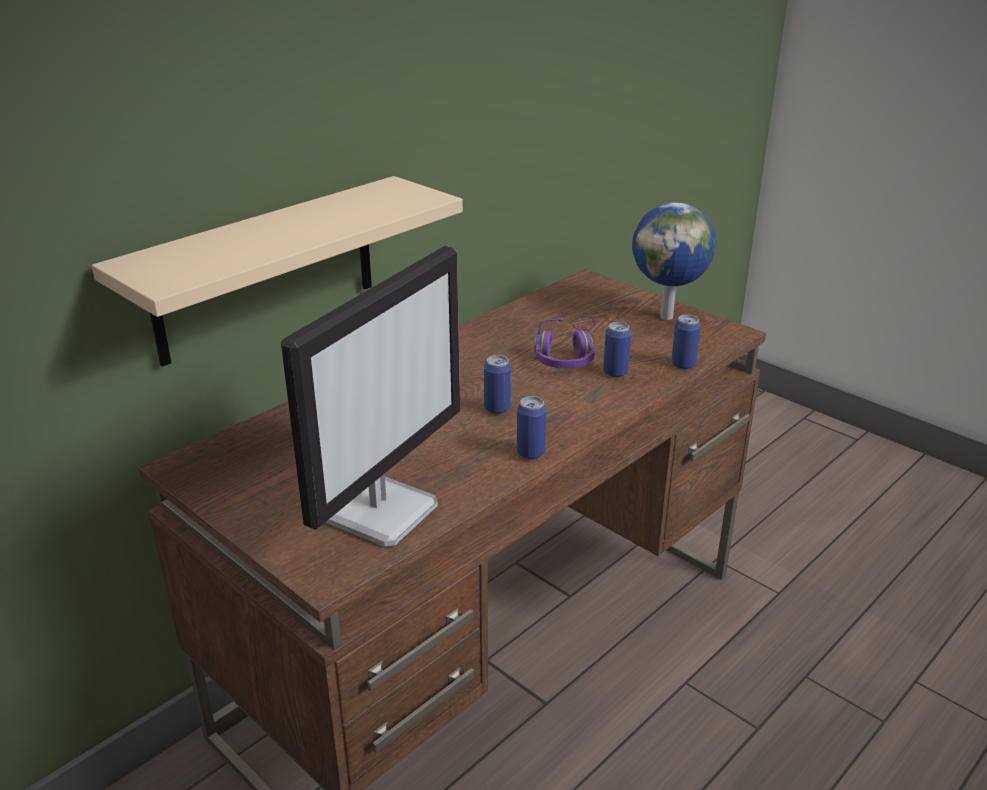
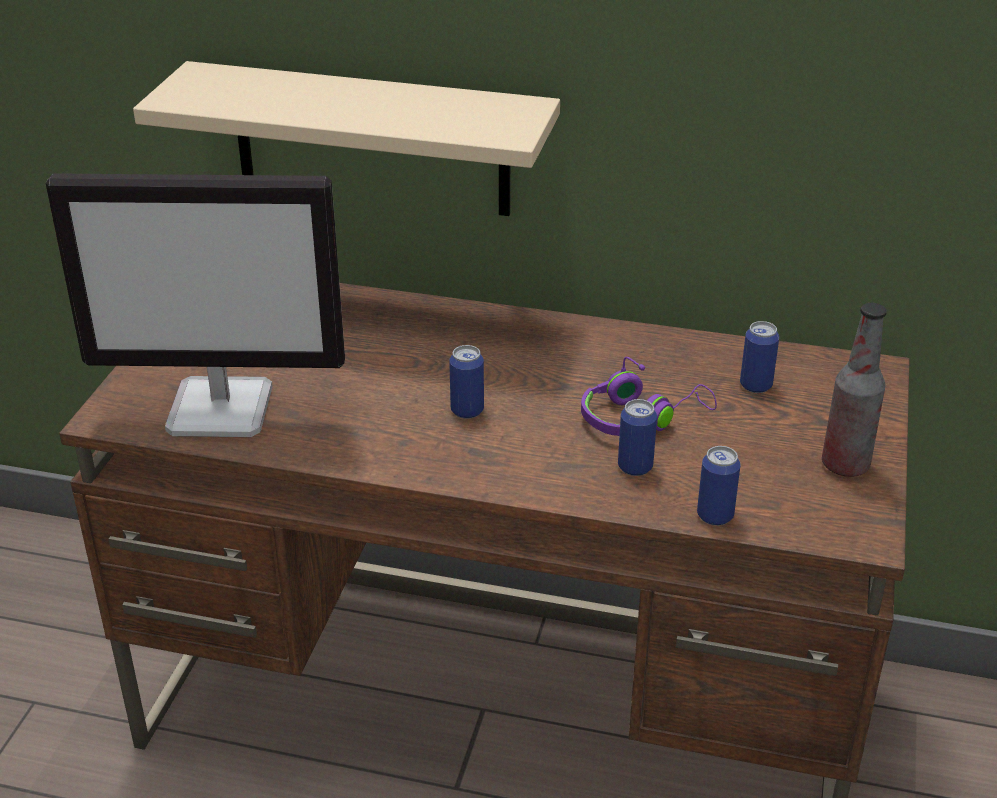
camera: 60 degrees right, 5 degrees up
can [517,396,546,460] -> can moved to [740,321,779,393]
globe [632,202,716,320] -> bottle [822,303,887,477]

